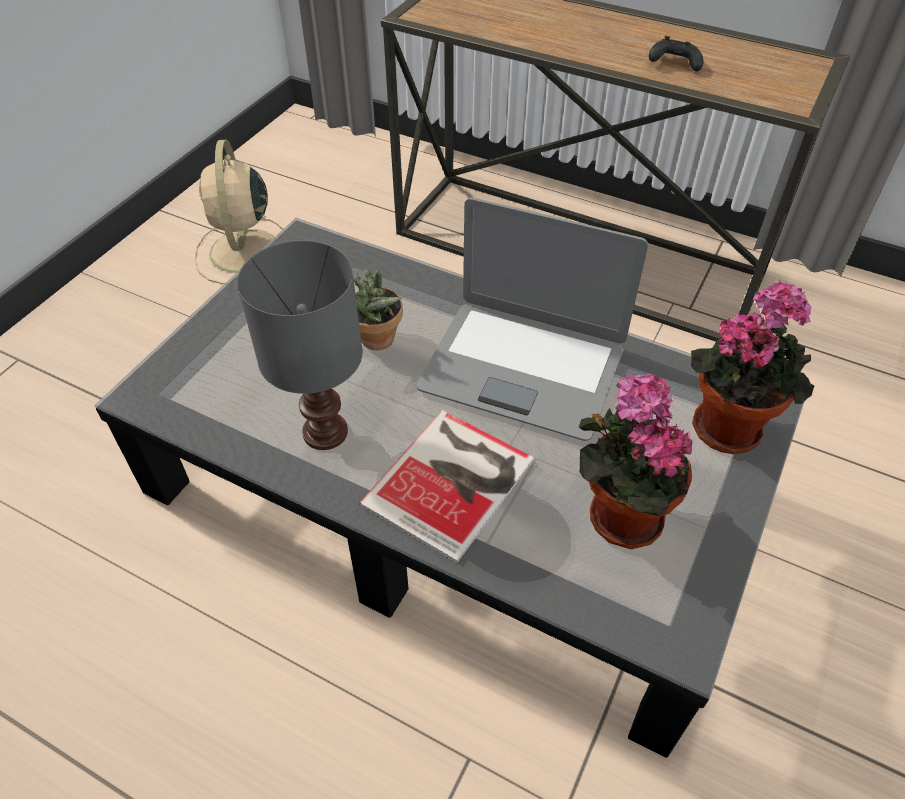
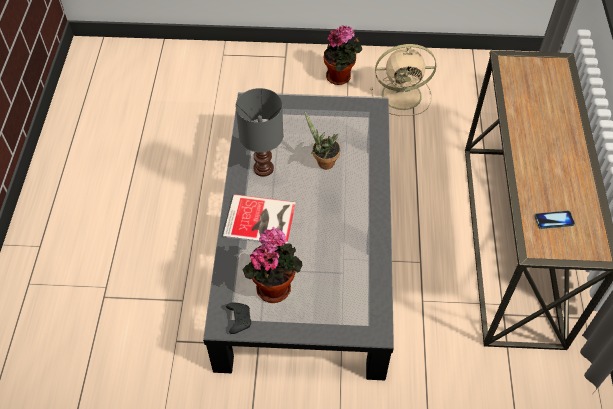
camera: 65 degrees right, 5 degrees up
beige fan [194,140,283,284] -> beige fan turned 150 degrees counterclockwise [370,44,436,116]
laptop [416,197,648,441] -> none
black game controller [649,36,704,71] -> black game controller moved to [226,302,251,334]
potted plant [691,280,814,454] -> potted plant moved to [324,25,362,85]
none -> phone [535,211,575,229]

